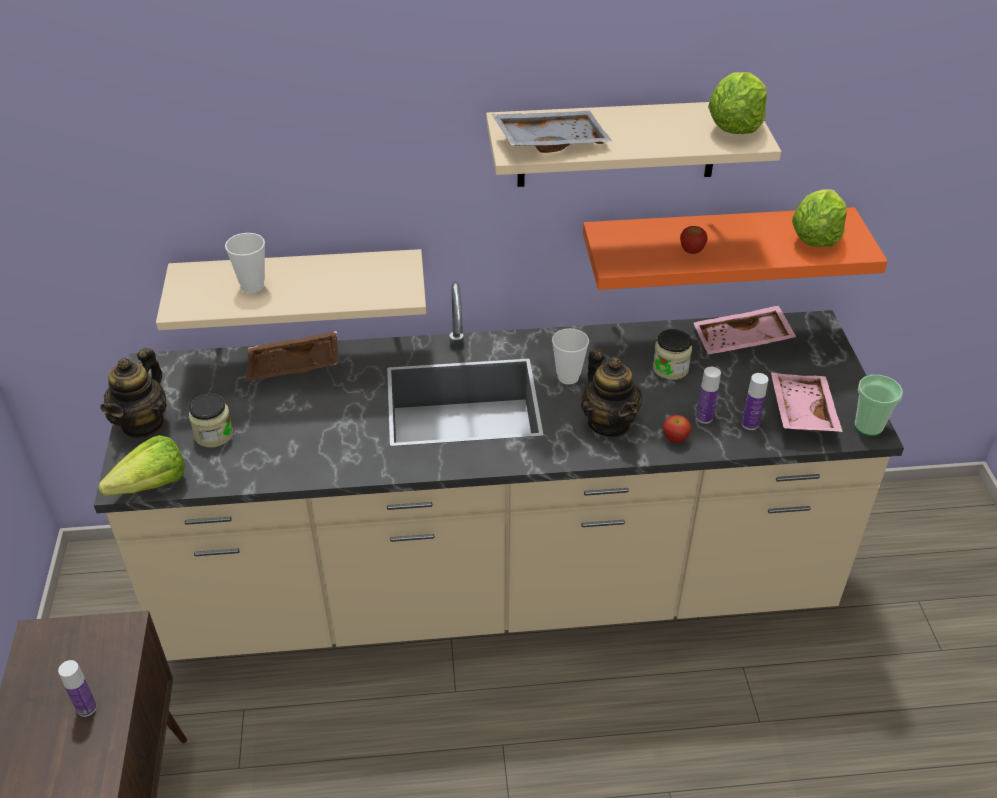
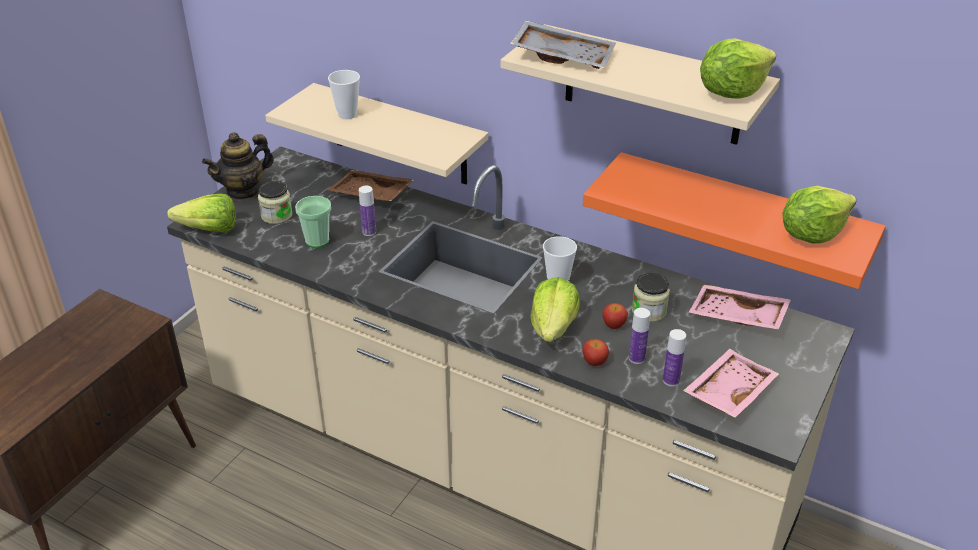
camera: 35 degrees right, 5 degrees down
bottle [58,660,97,717] -> bottle moved to [359,186,376,236]
teapot [581,349,642,437] -> lettuce [530,277,580,342]
apple [680,226,708,254] -> apple moved to [602,303,628,329]
cup [854,375,903,436] -> cup moved to [295,196,331,248]

